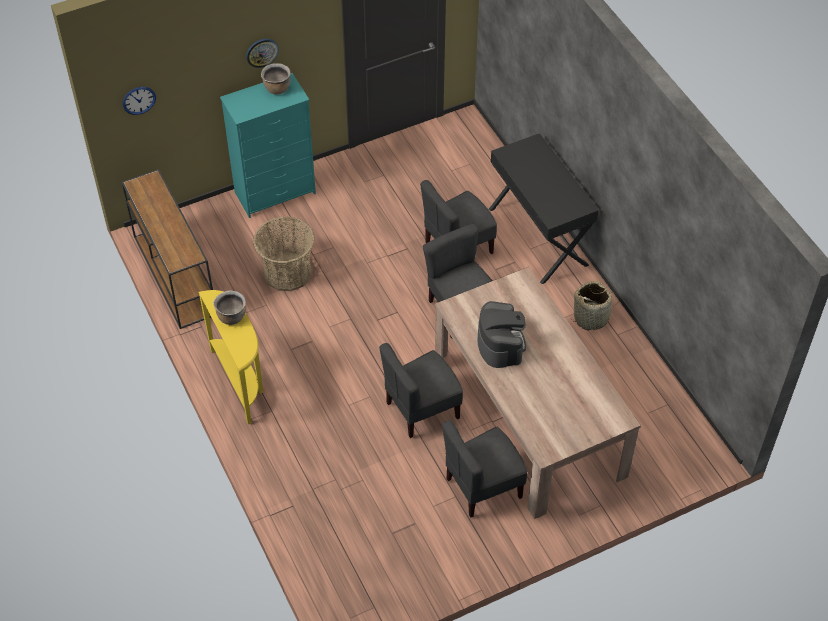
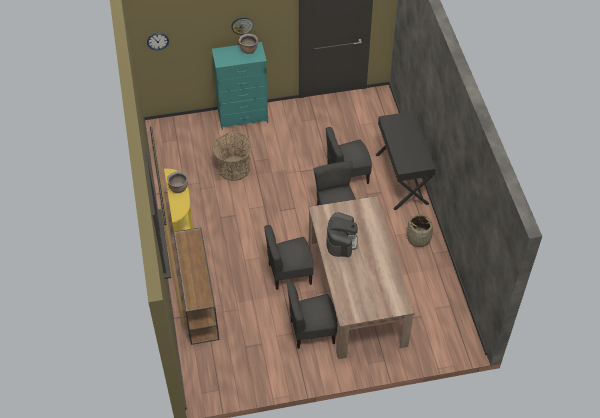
camera: 15 degrees right, 0 degrees up
brown console table [122,169,213,329] -> brown console table moved to [173,227,219,345]

